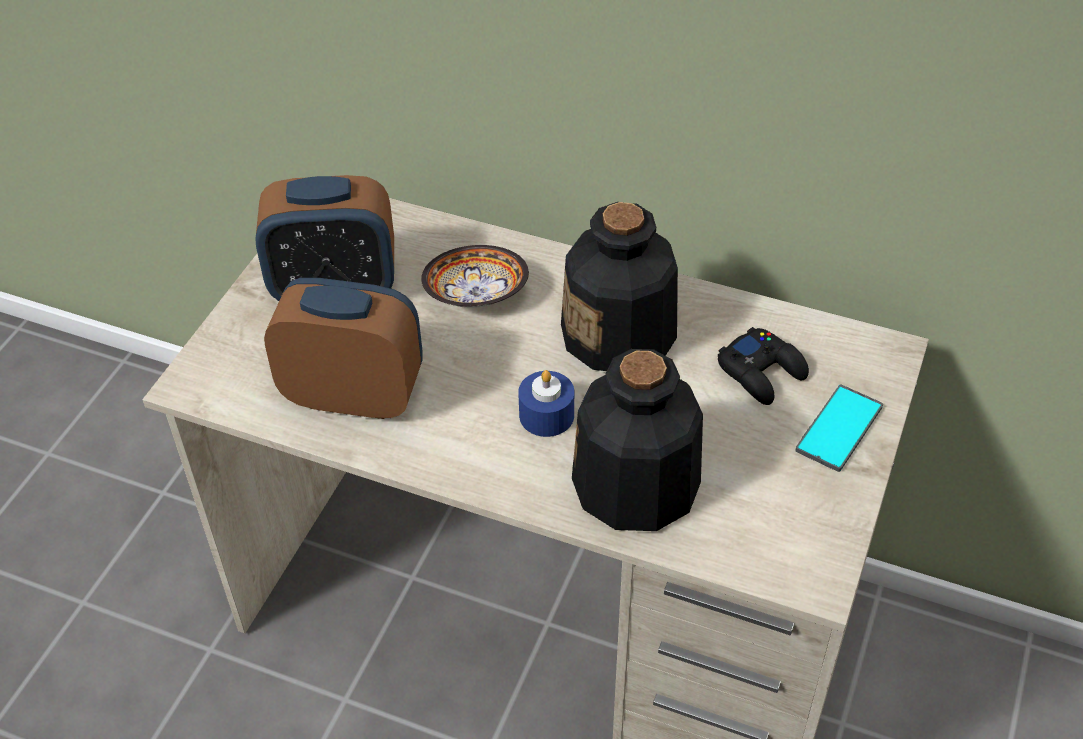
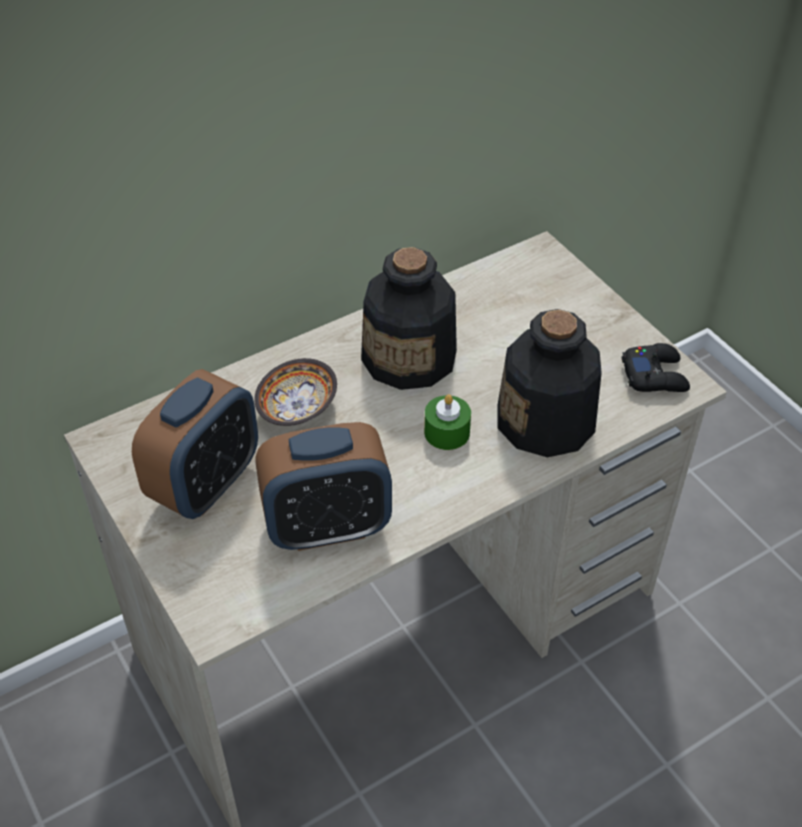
camera: 55 degrees left, 0 degrees up
alarm clock [264,278,423,419] -> alarm clock turned 150 degrees counterclockwise [256,422,392,551]
blue candle [518,370,574,437] -> green candle [424,394,471,450]
black game controller [718,327,809,405] -> black game controller moved to [622,343,690,392]
phone [795,385,883,472] -> none

